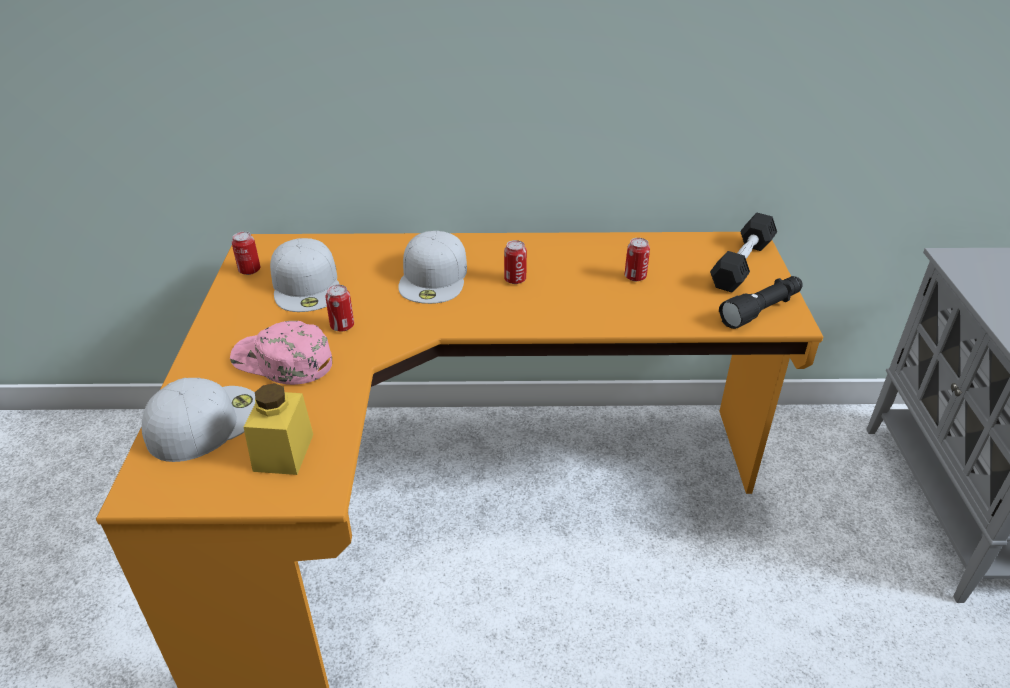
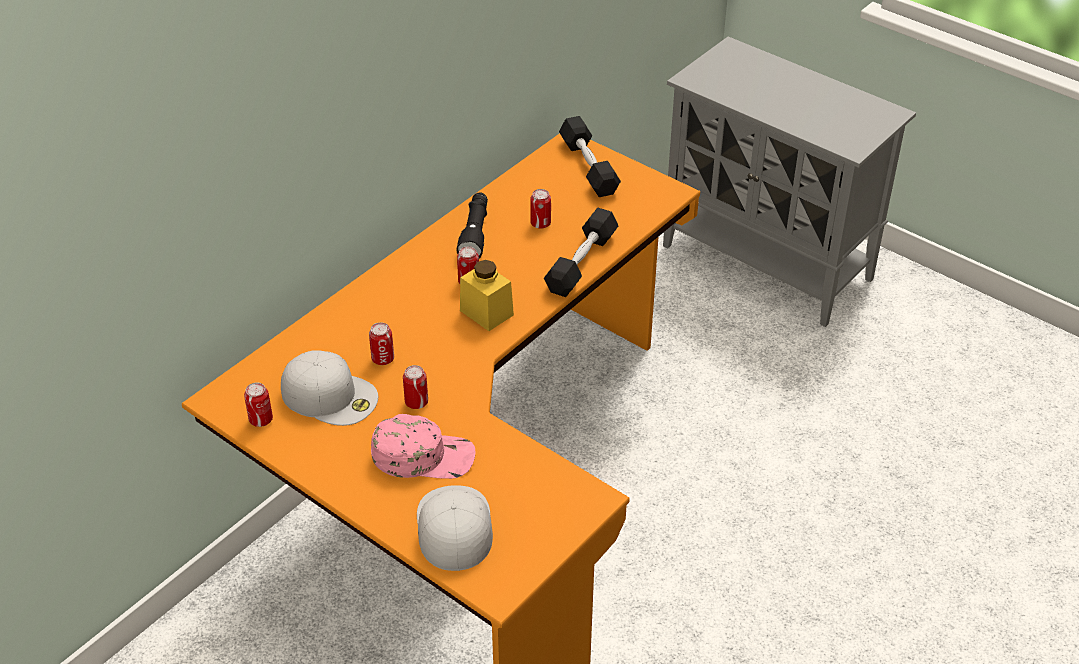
camera: 50 degrees left, 5 degrees up
pink cap [230,321,332,385] -> pink cap turned 150 degrees counterclockwise [371,414,476,479]
yellow jar [244,383,313,475] -> yellow jar moved to [460,260,514,331]
white cap [398,231,467,304] -> none
black flashlight [719,276,803,329] -> black flashlight moved to [457,193,488,258]
none -> can [369,322,394,365]
none -> black dumbbell [544,208,618,297]

